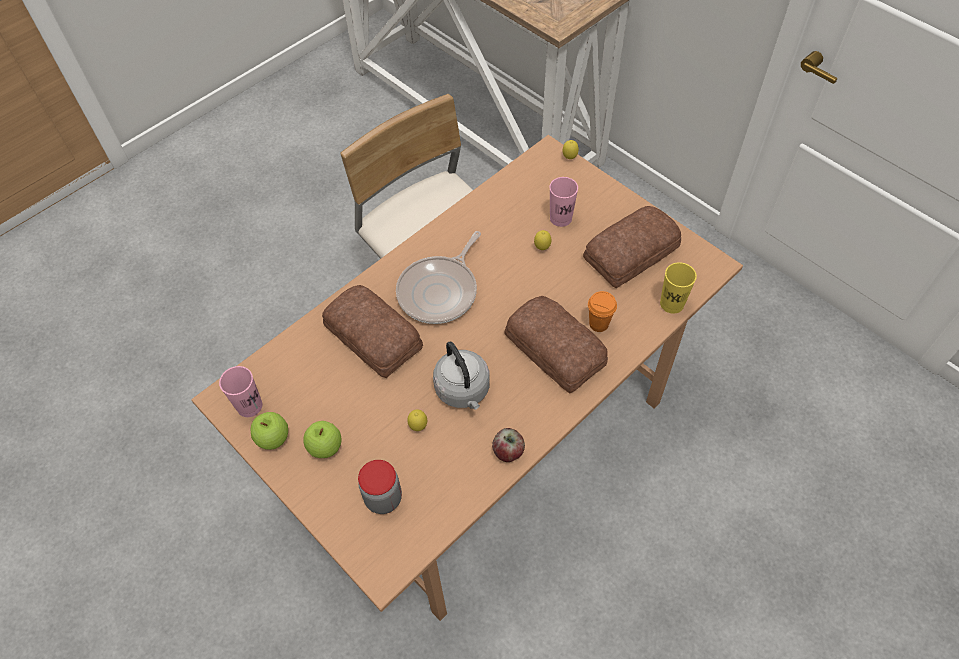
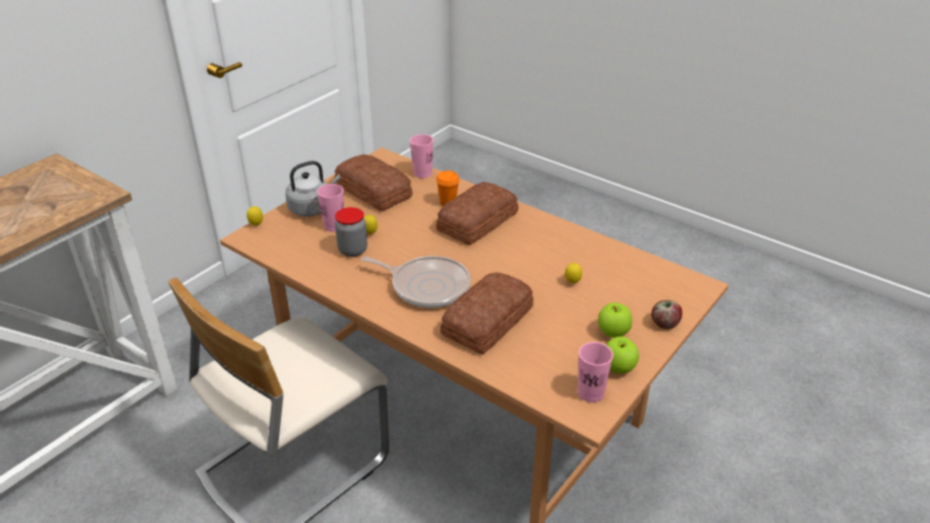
camera: 100 degrees left, 20 degrees down
jar [358,460,402,514] -> jar moved to [335,207,367,257]
grey kettle [433,341,490,410] -> grey kettle moved to [285,161,341,217]
apple [492,428,525,462] -> apple moved to [651,300,682,329]
yellow cup [660,262,697,314] -> pink cup [410,134,433,178]

